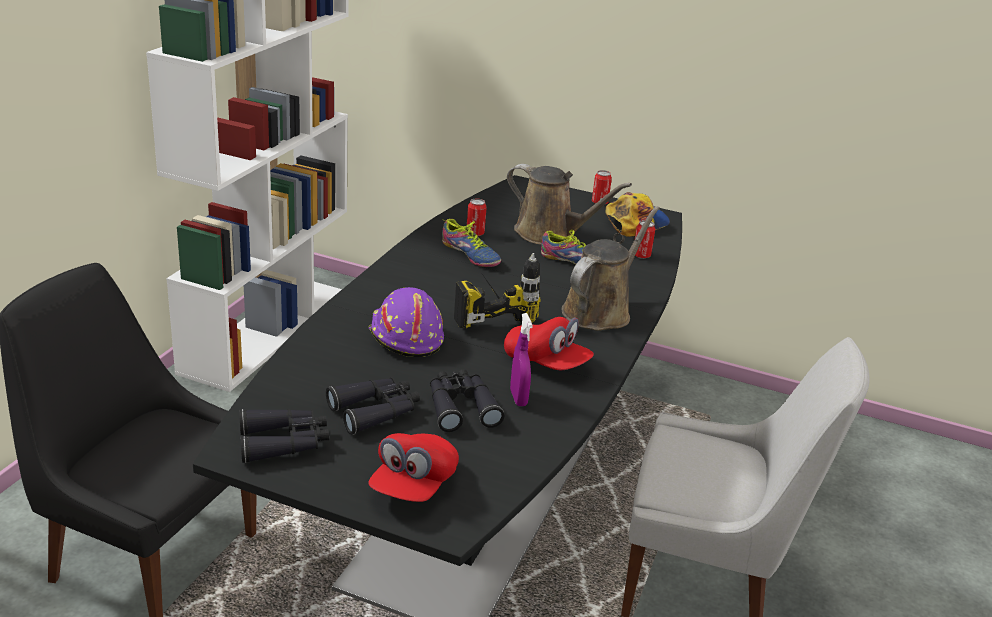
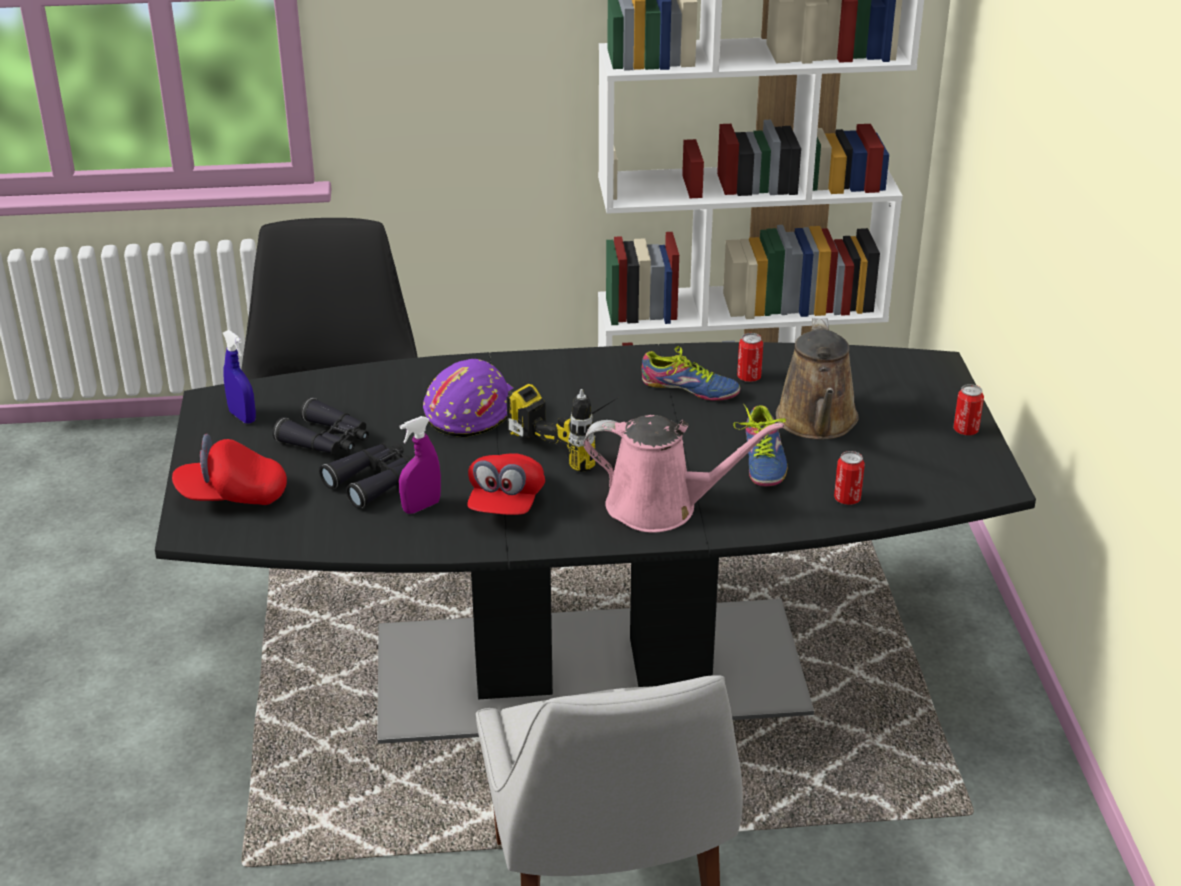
camera: 65 degrees right, 5 degrees up
black binoculars [239,409,329,463] -> blue spray bottle [223,330,256,424]
shoe [442,219,501,267] -> shoe turned 90 degrees counterclockwise [641,346,740,401]
brown watering can [562,206,660,330] -> pink watering can [583,415,784,533]
cap [606,192,670,237] -> none

